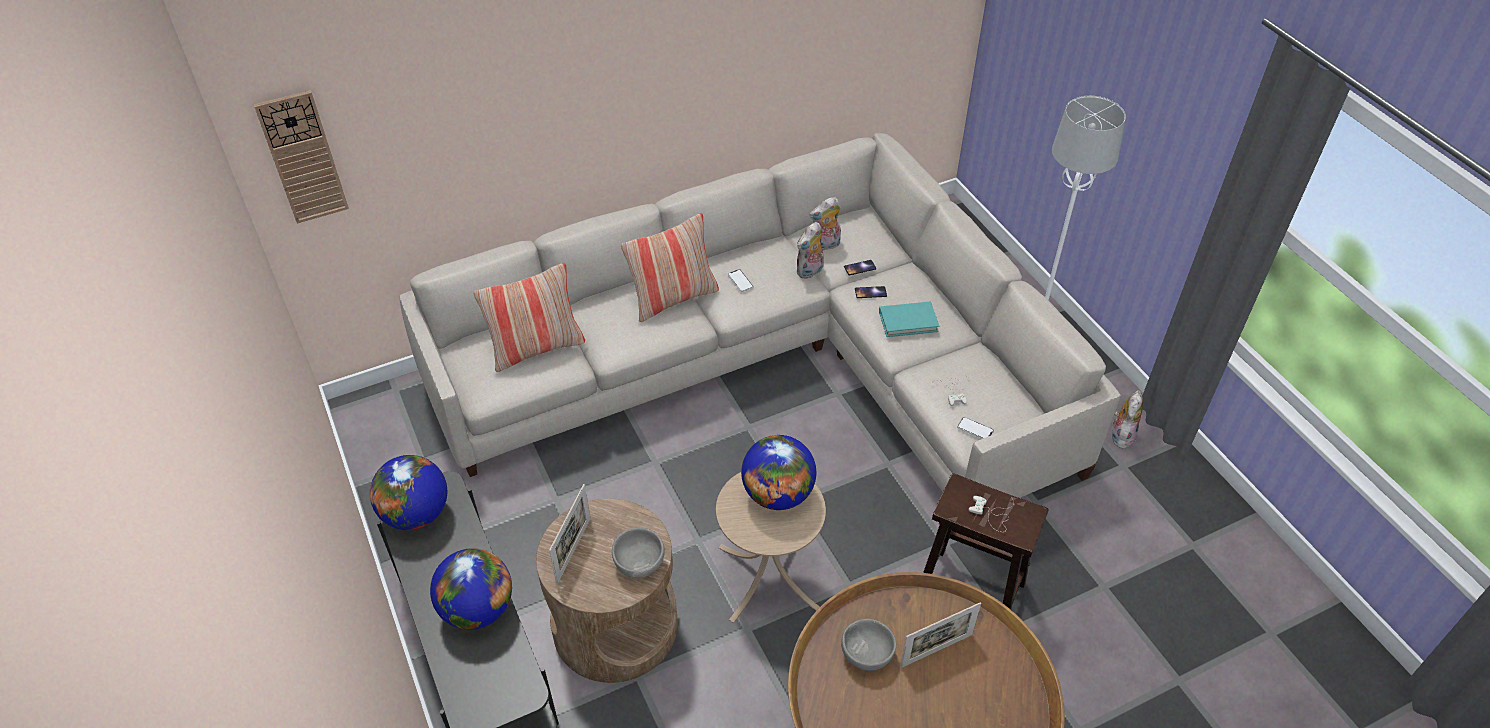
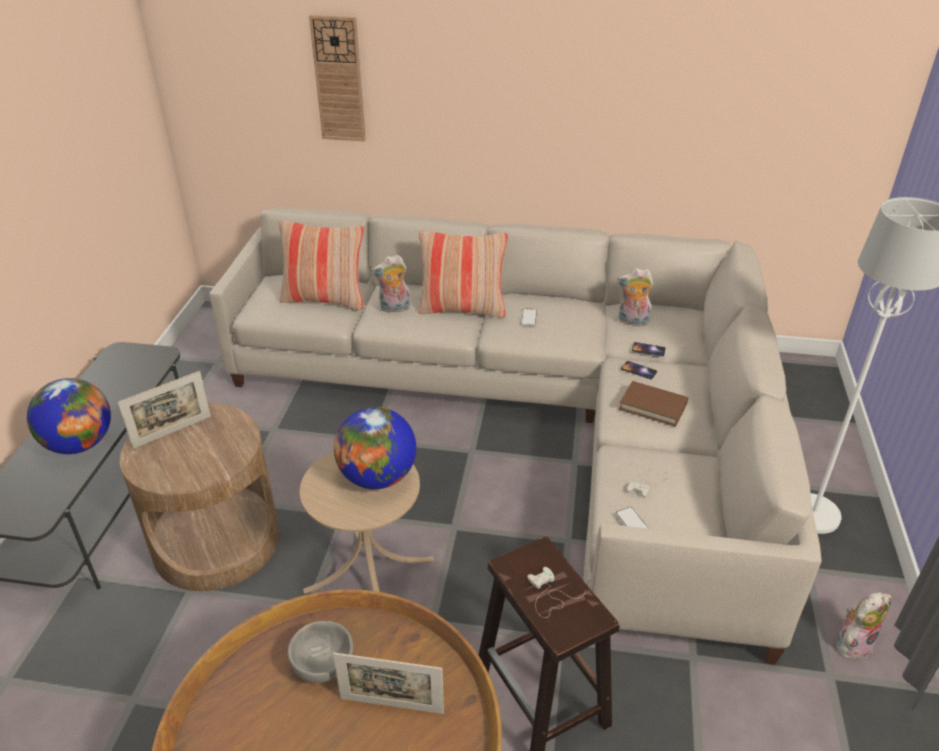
camera: 35 degrees right, 10 degrees down
wall clock [254,90,349,223] -> wall clock moved to [309,15,366,142]
globe [370,455,447,530] -> none
grey bowl [612,527,665,578] -> none
plush toy [797,222,824,279] -> plush toy moved to [372,255,411,313]
turquoise book [879,302,939,337] -> brown book [619,381,688,427]

